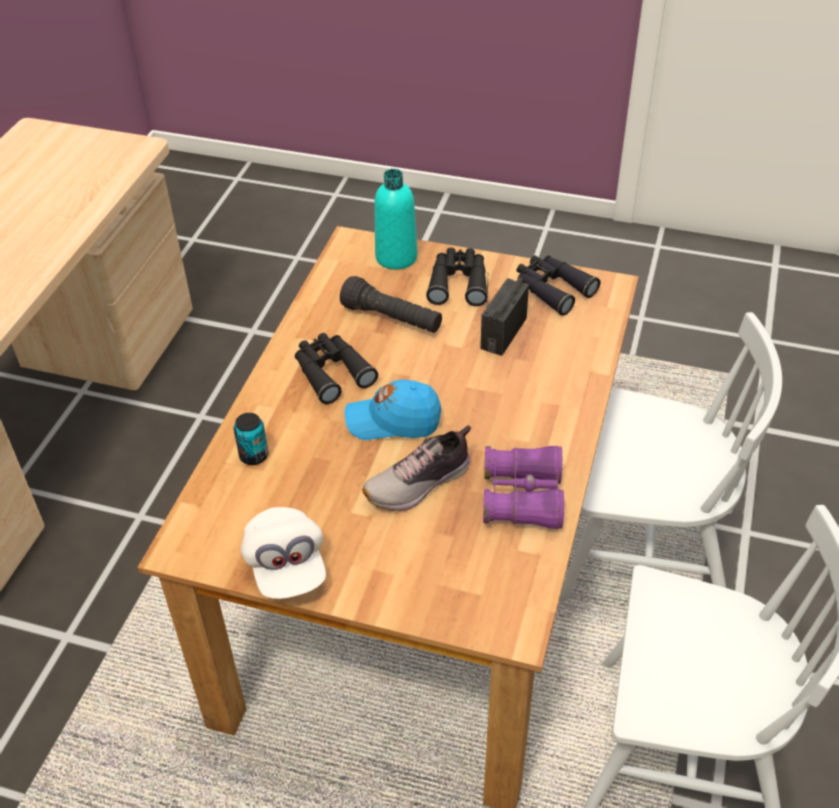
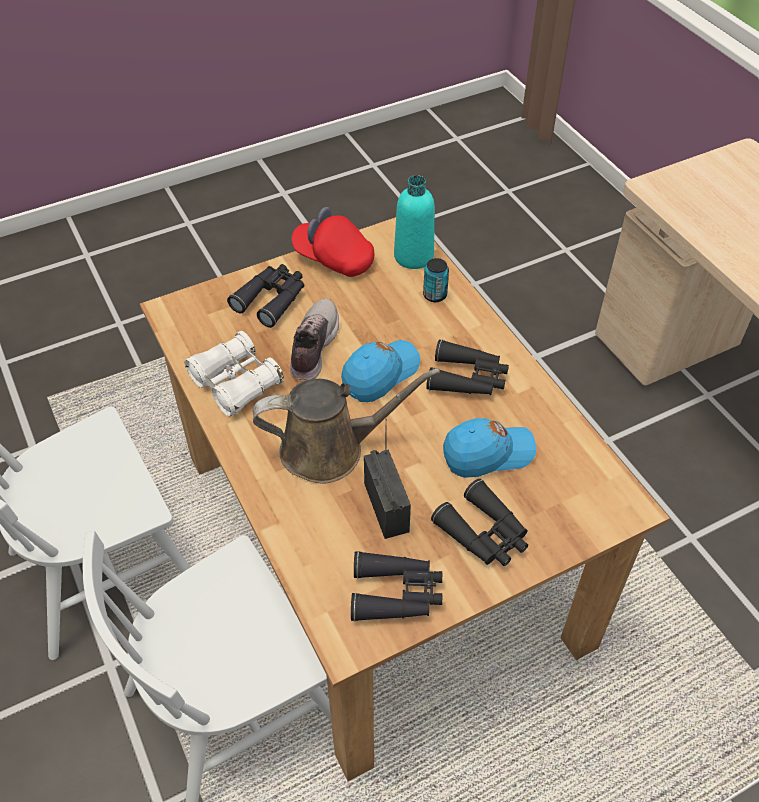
camera: 135 degrees right, 5 degrees up
white cap [241,507,326,599] -> red cap [292,207,374,277]
black flashlight [340,276,442,333] -> blue cap [443,418,536,478]
turquoise bottle [374,169,418,269] -> turquoise bottle moved to [394,175,435,269]
purple binoculars [483,446,564,529] -> white binoculars [185,331,284,417]
none -> black binoculars [227,264,304,328]
none -> brown watering can [253,368,440,484]

